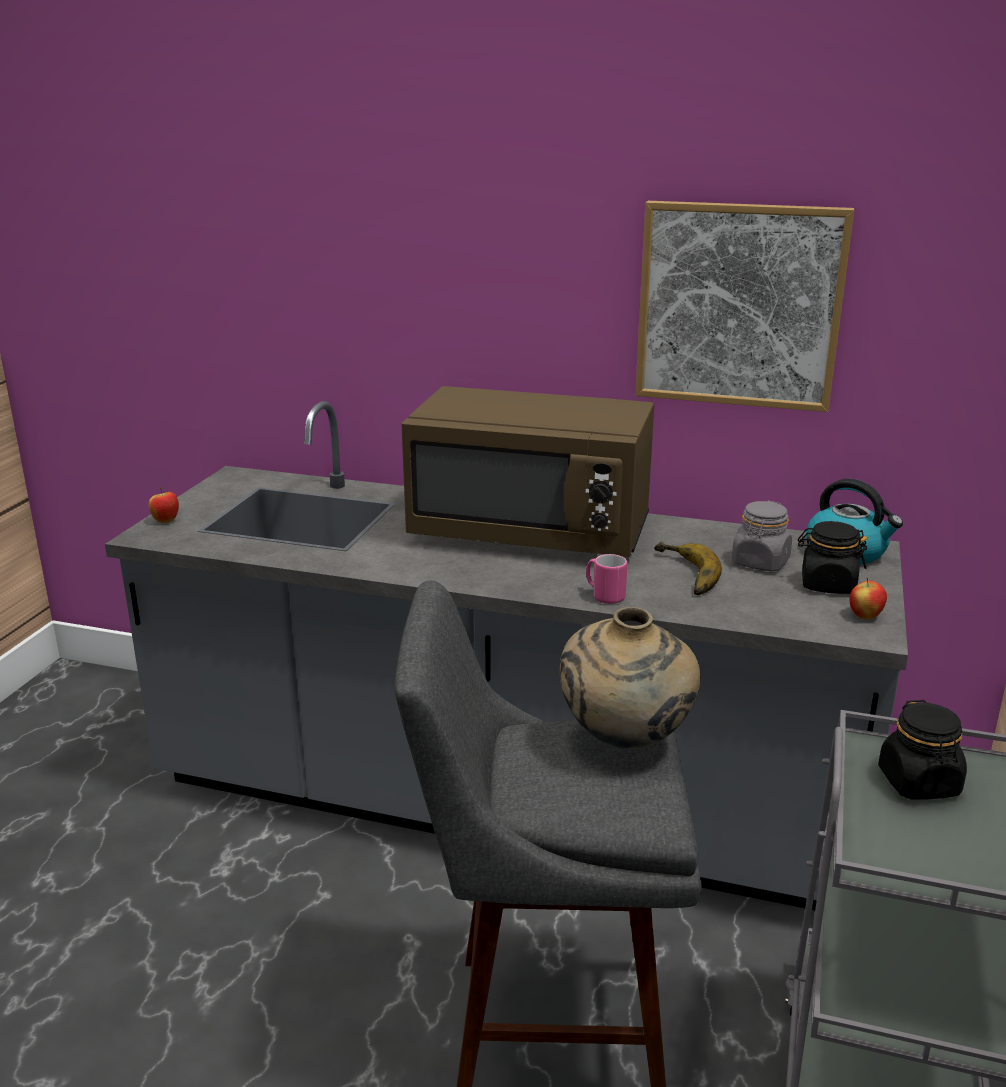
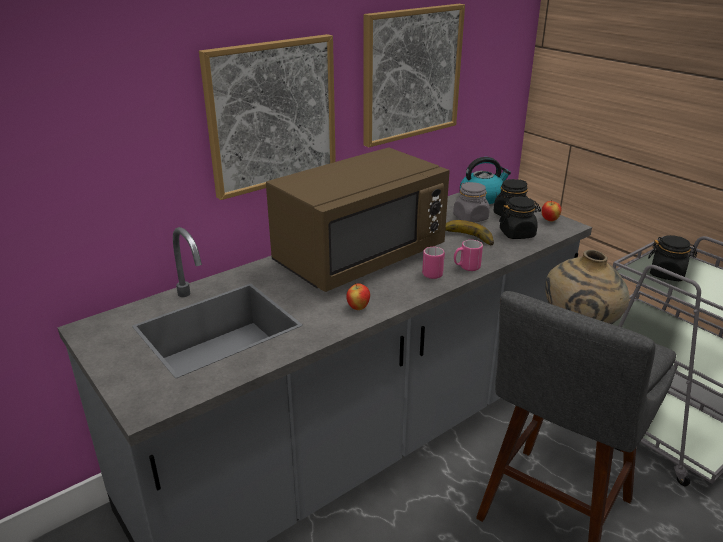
camera: 55 degrees left, 5 degrees up
apple [148,487,179,523] -> apple moved to [346,283,370,310]
none -> picture [199,34,336,200]
none -> pink mug [422,247,445,279]
none -> black jar [499,196,541,239]

